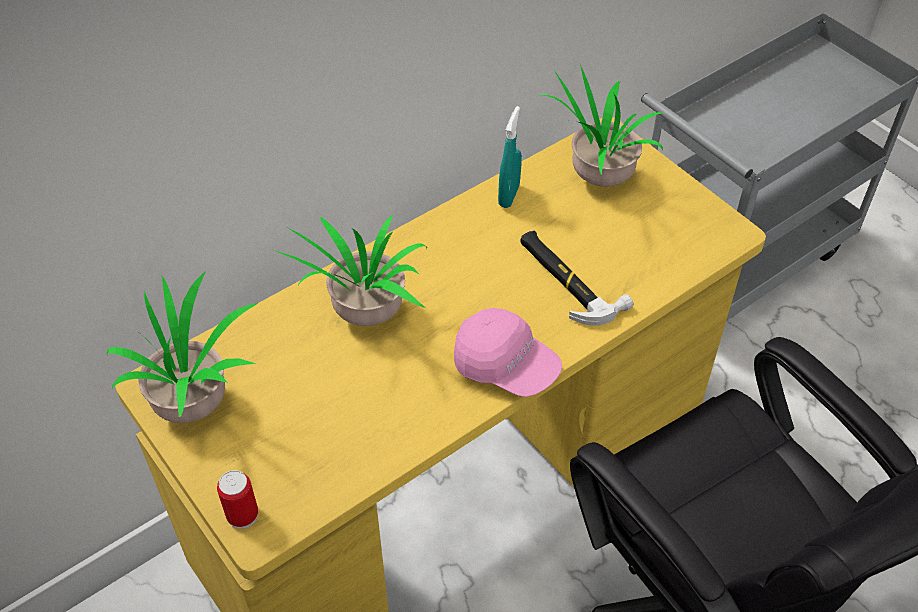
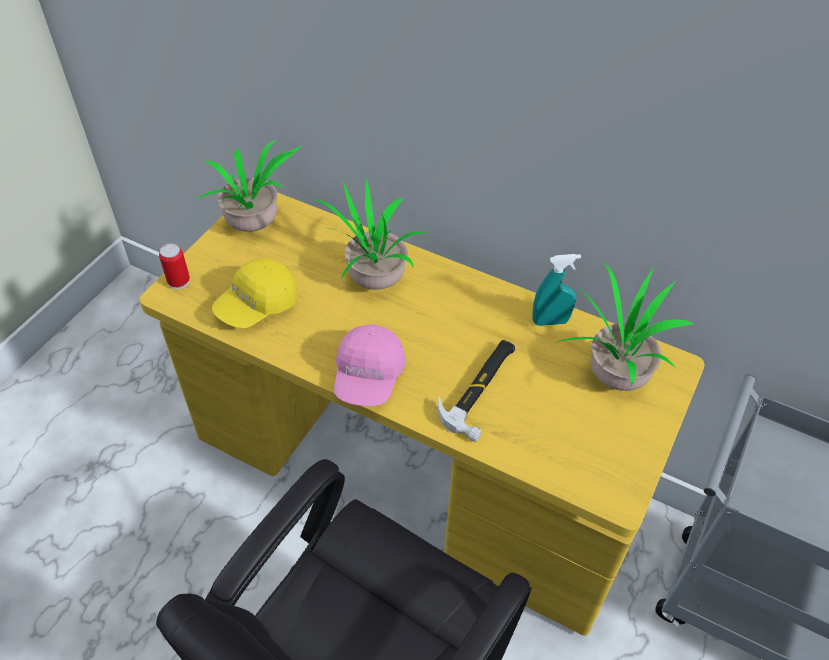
camera: 65 degrees right, 0 degrees up
none -> yellow cap [212,258,297,329]

